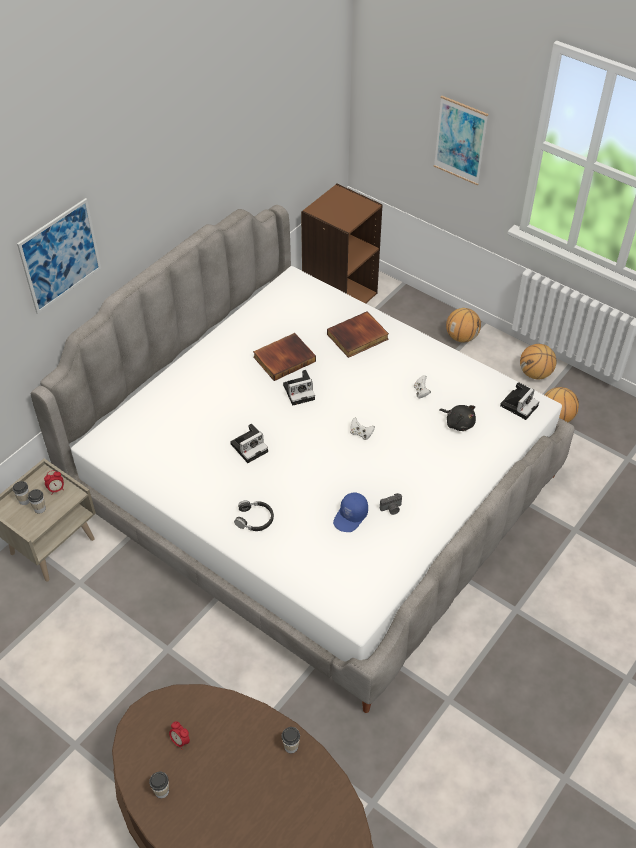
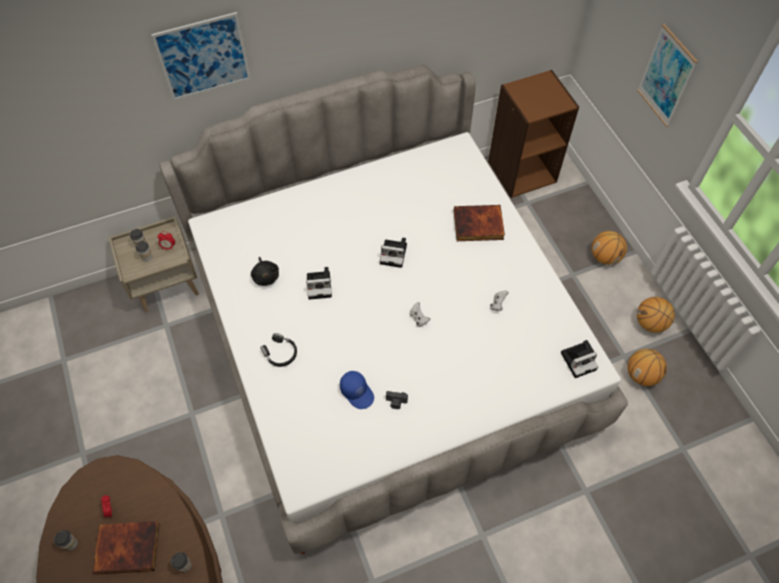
camera: 30 degrees right, 10 degrees up
book [253,333,316,381] -> book moved to [93,521,160,575]
blue cap [333,493,368,532] -> blue cap turned 105 degrees counterclockwise [340,371,374,409]
black plush toy [439,405,476,431] -> black plush toy moved to [251,257,279,286]

